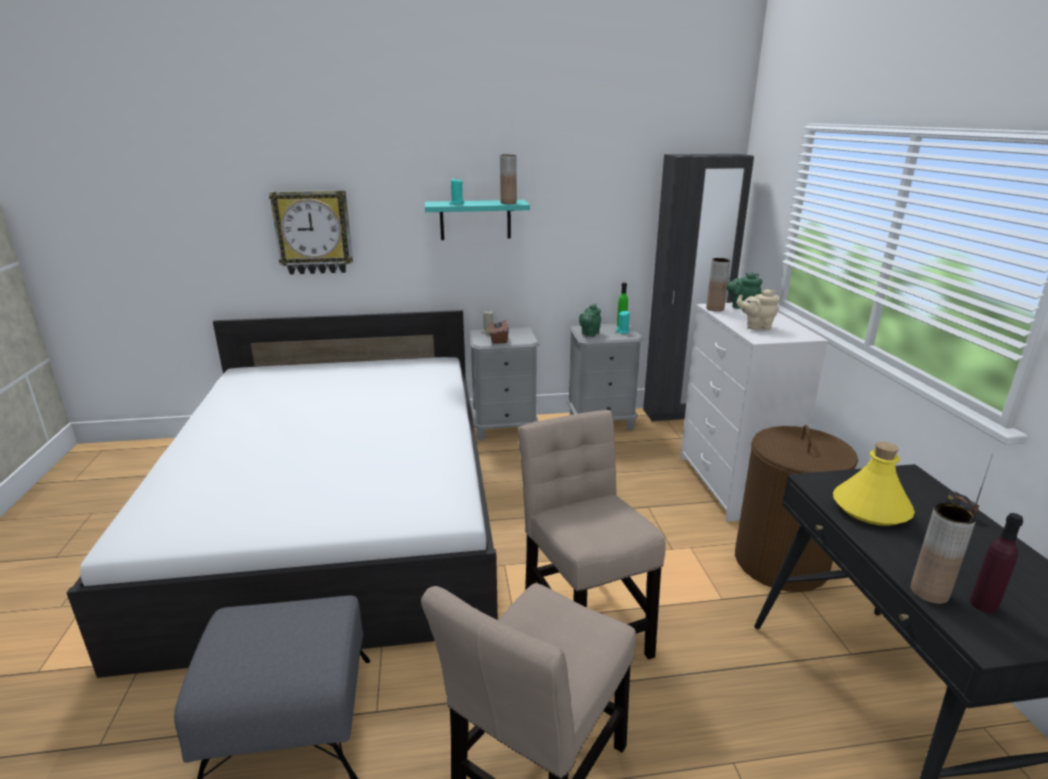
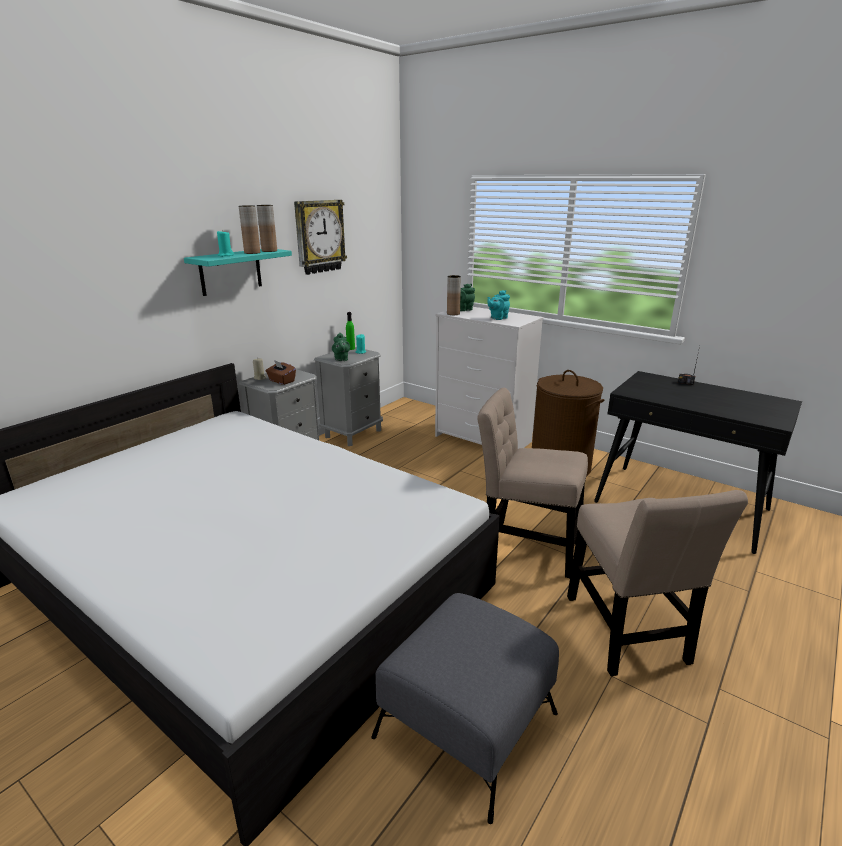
camera: 45 degrees left, 0 degrees up
wall clock [269,190,353,275] -> wall clock moved to [294,200,347,275]
black wardrobe [643,154,754,422] -> none
beige teapot [737,289,780,330] -> turquoise teapot [487,290,510,320]
yellow bottle [833,442,915,526] -> none
brown vase [910,503,976,604] -> brown vase moved to [239,205,260,254]
purple bottle [970,513,1023,613] -> none

